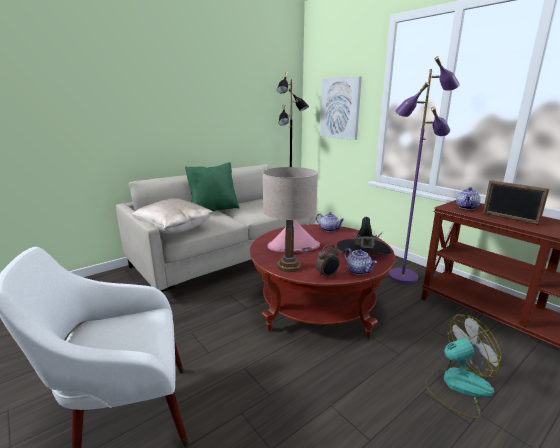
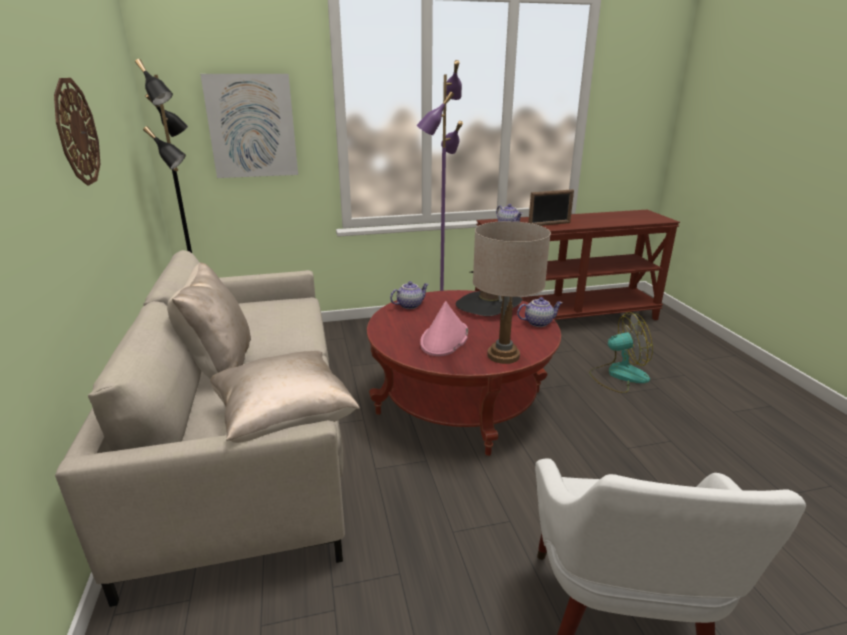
camera: 65 degrees left, 5 degrees up
green pillow [185,162,239,211] -> beige pillow [167,262,251,379]
alarm clock [316,245,340,279] -> none
fan [425,314,502,419] -> fan turned 75 degrees clockwise [589,312,653,393]
none -> wall clock [54,78,100,186]

